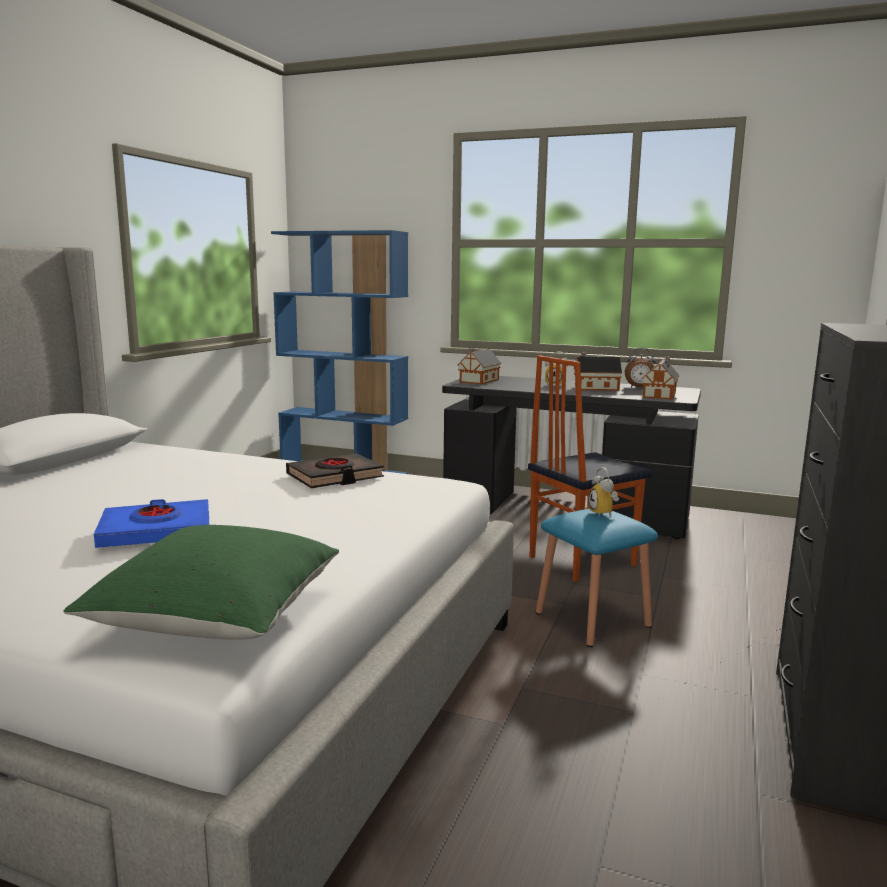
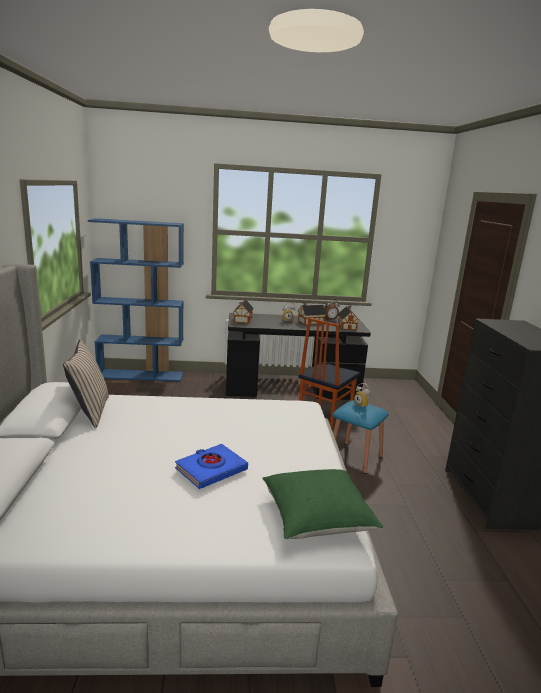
camera: 25 degrees left, 5 degrees up
black book [286,453,384,488] -> none
none -> beige pillow [63,339,109,428]

